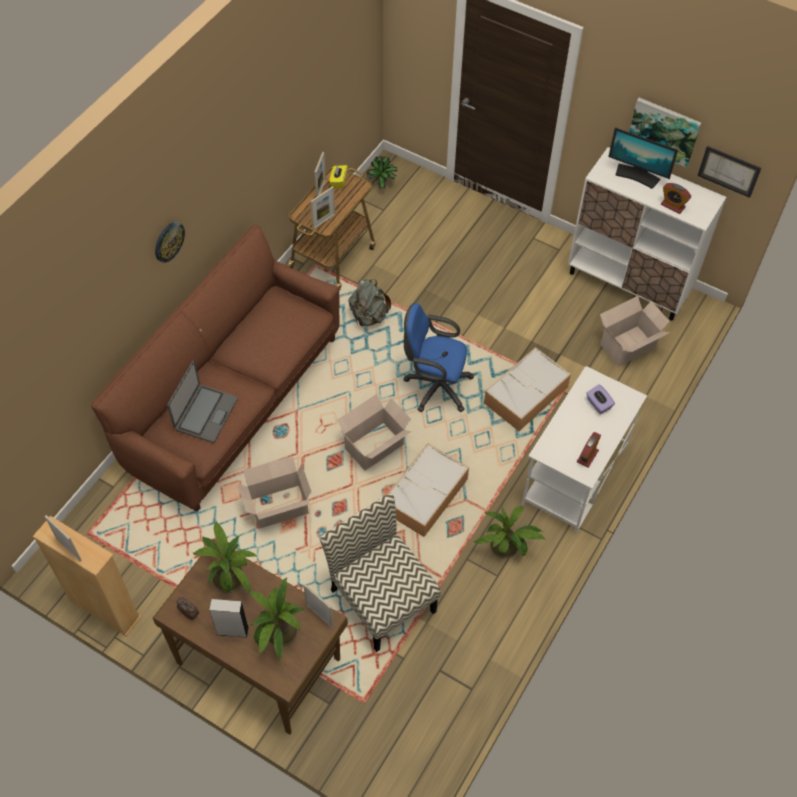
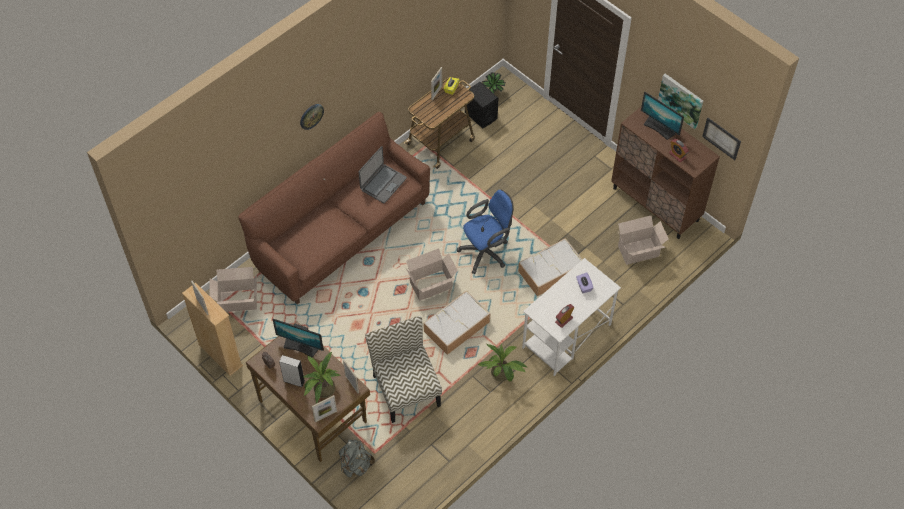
camera: 15 degrees right, 0 degrees up
laptop [167,360,238,443] -> laptop moved to [359,146,407,203]
potted plant [193,521,257,595] -> monitor [273,319,323,358]
cardboard box [237,456,311,529] -> cardboard box moved to [210,267,257,312]
picture frame [311,186,335,229] -> picture frame moved to [312,395,337,422]
grey backpack [348,279,391,327] -> grey backpack moved to [339,440,375,477]
blue office chair [403,303,474,412] -> blue office chair turned 120 degrees clockwise [457,190,513,274]
white cabinet [568,147,726,320] -> brown cabinet [611,106,720,239]
none -> black speaker [465,82,498,129]

